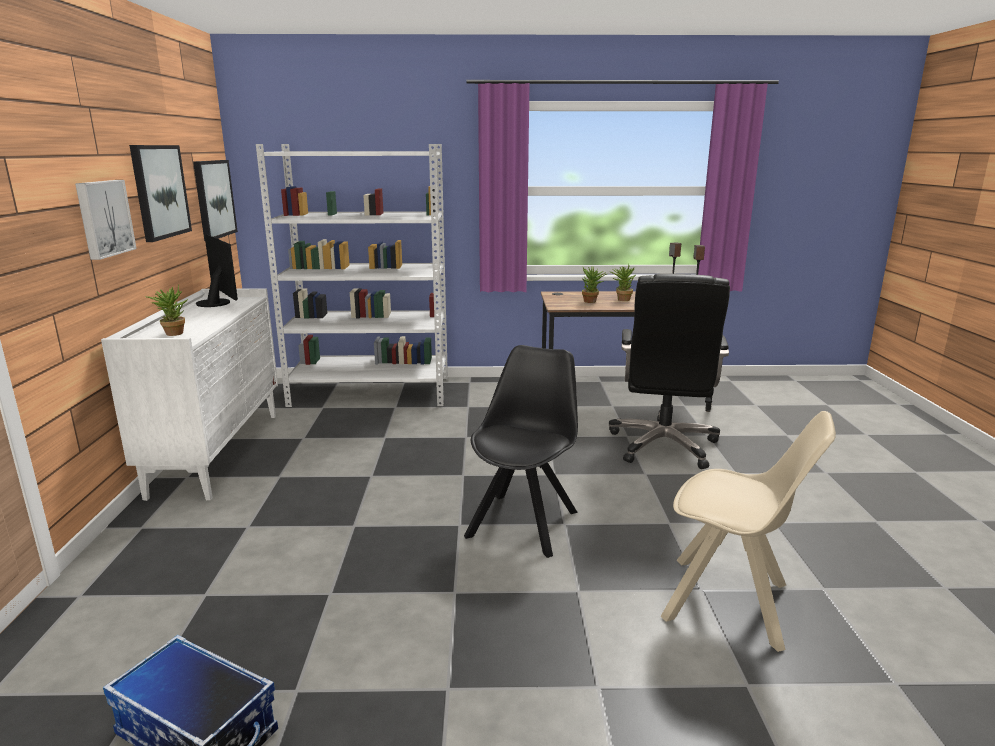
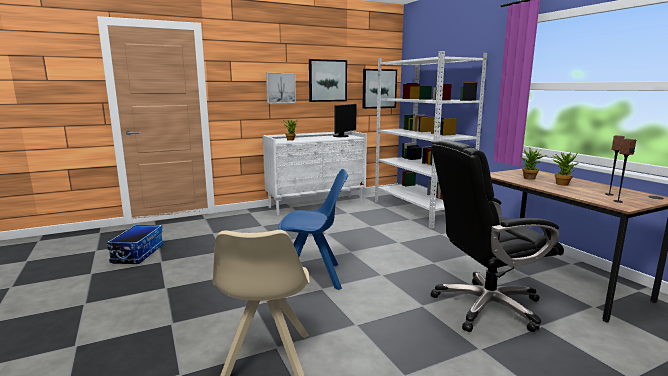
camera: 65 degrees right, 5 degrees down
black chair [464,345,578,558] -> blue chair [278,169,348,290]

